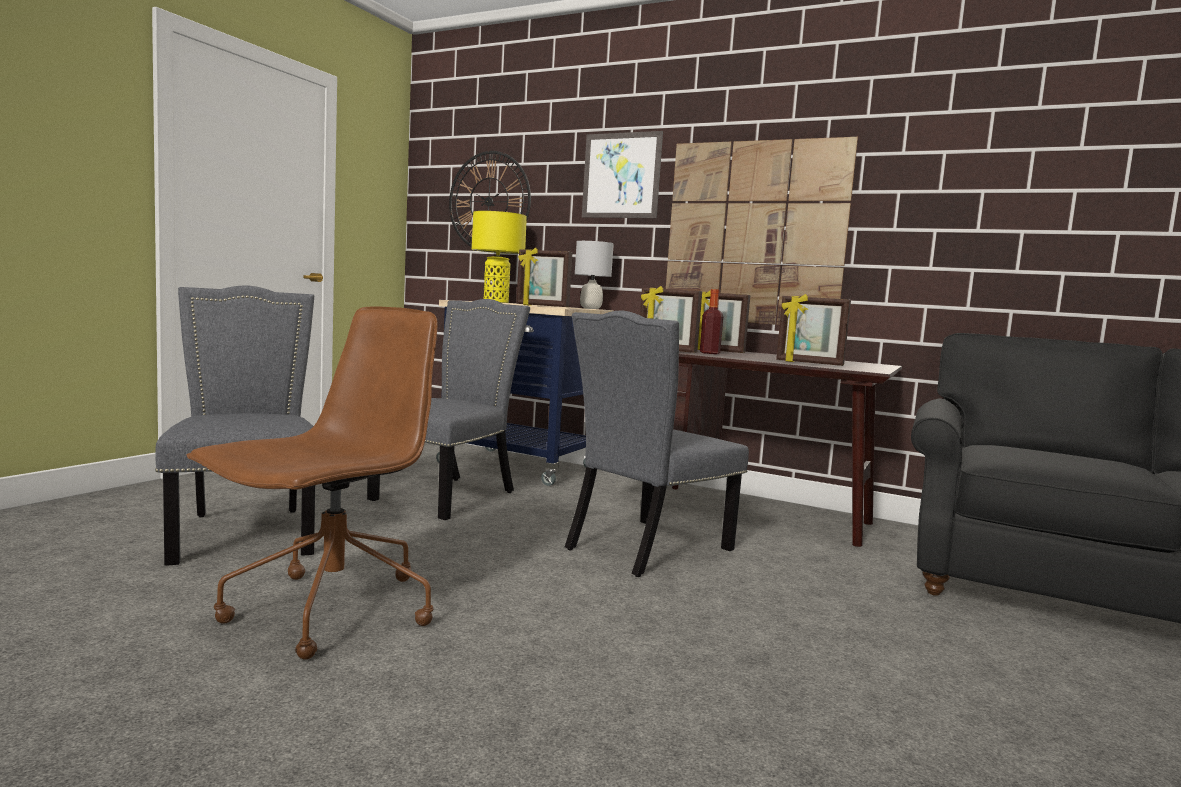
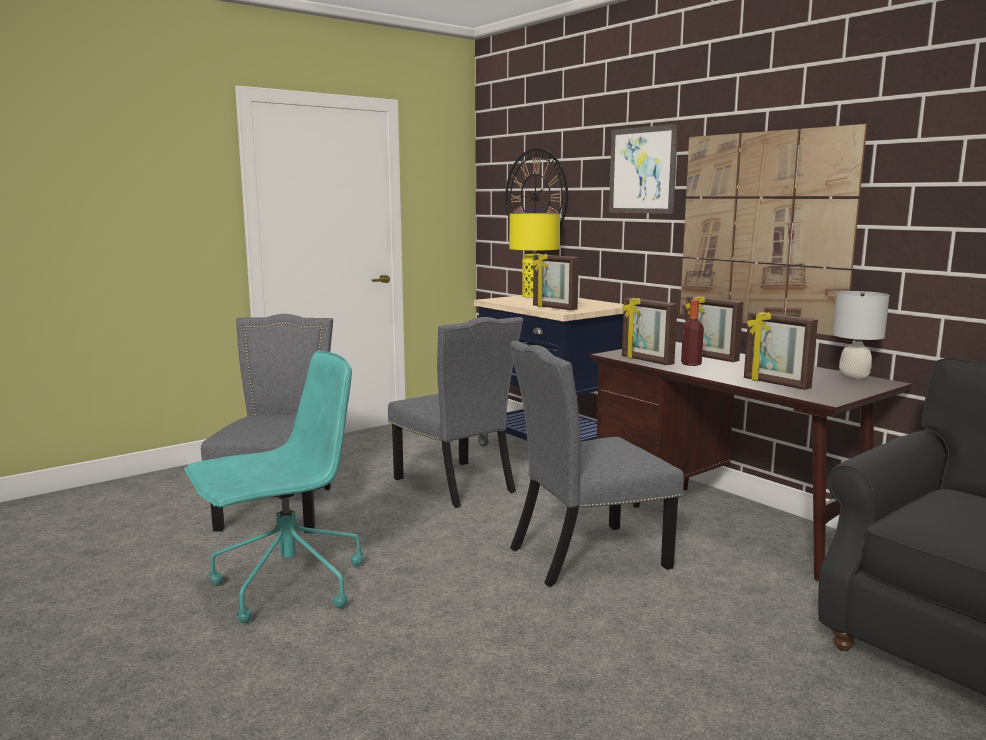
camera: 25 degrees right, 5 degrees up
brown office chair [187,306,437,660] -> turquoise office chair [184,351,363,623]
grey chair [367,299,530,520] -> grey chair turned 90 degrees clockwise [388,317,523,508]
grey table lamp [575,241,614,309] -> grey table lamp moved to [833,291,890,379]

